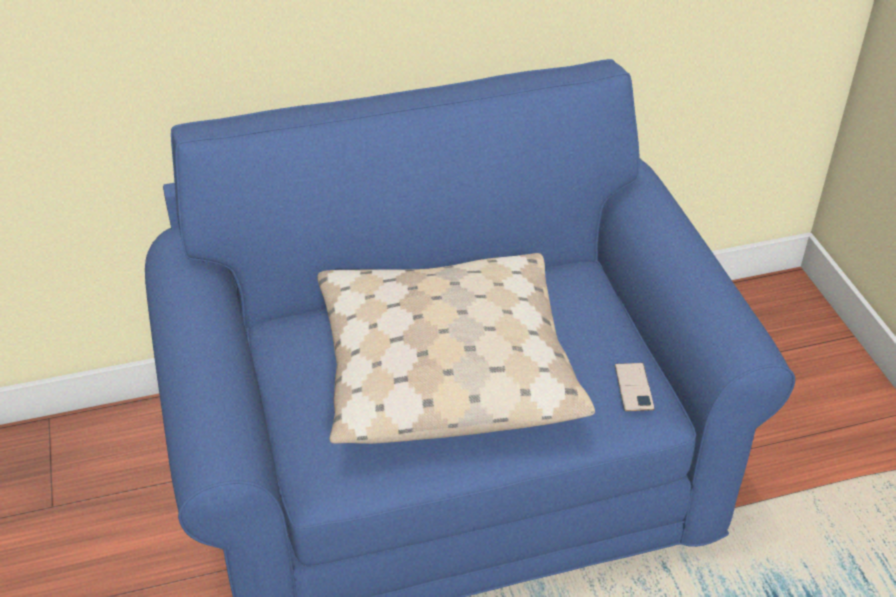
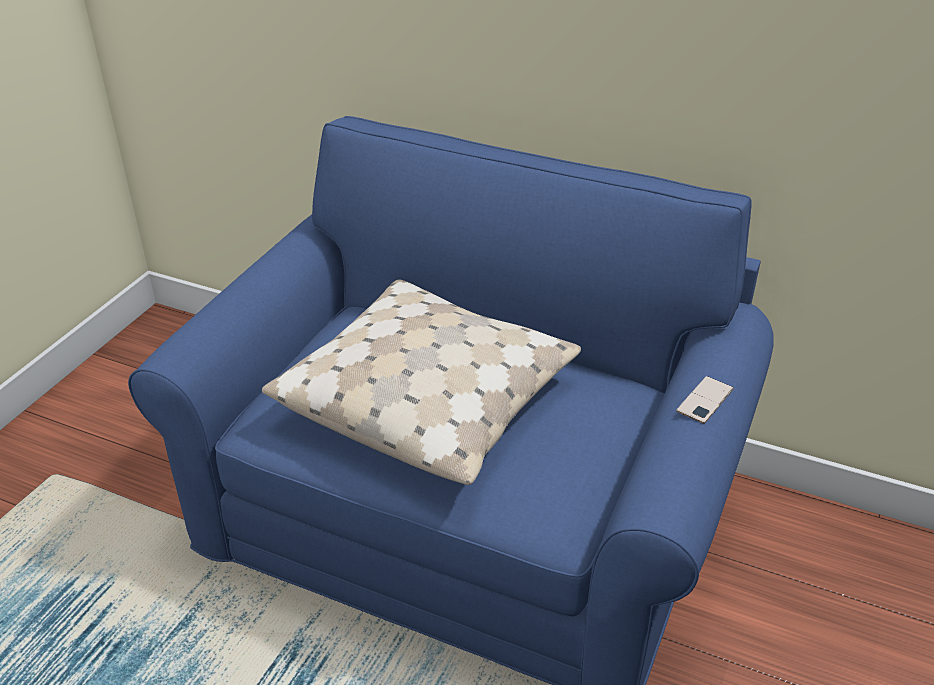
camera: 40 degrees right, 5 degrees down
phone [615,363,654,411] -> phone moved to [676,376,734,424]

